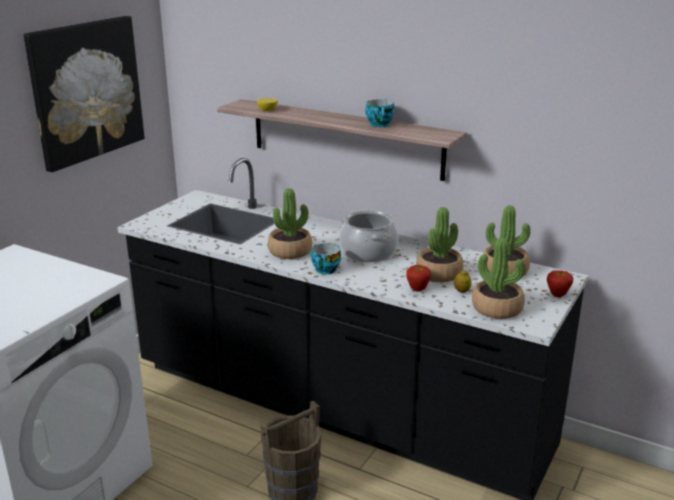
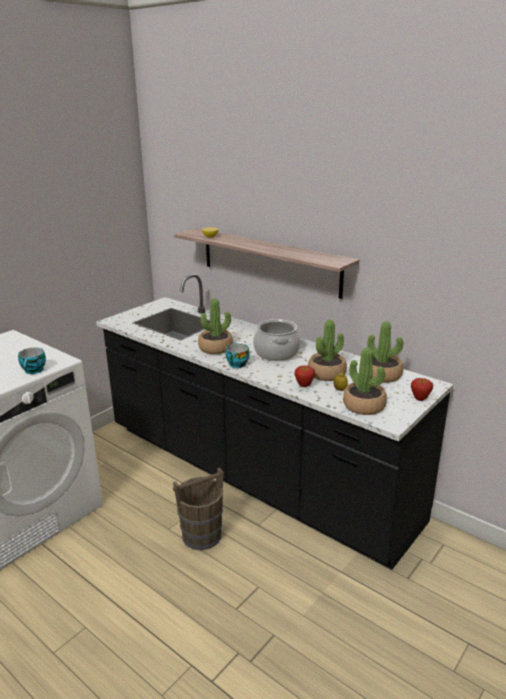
camera: 10 degrees right, 0 degrees up
picture [24,16,145,172] -> none
cup [365,99,395,127] -> cup moved to [18,347,46,374]

